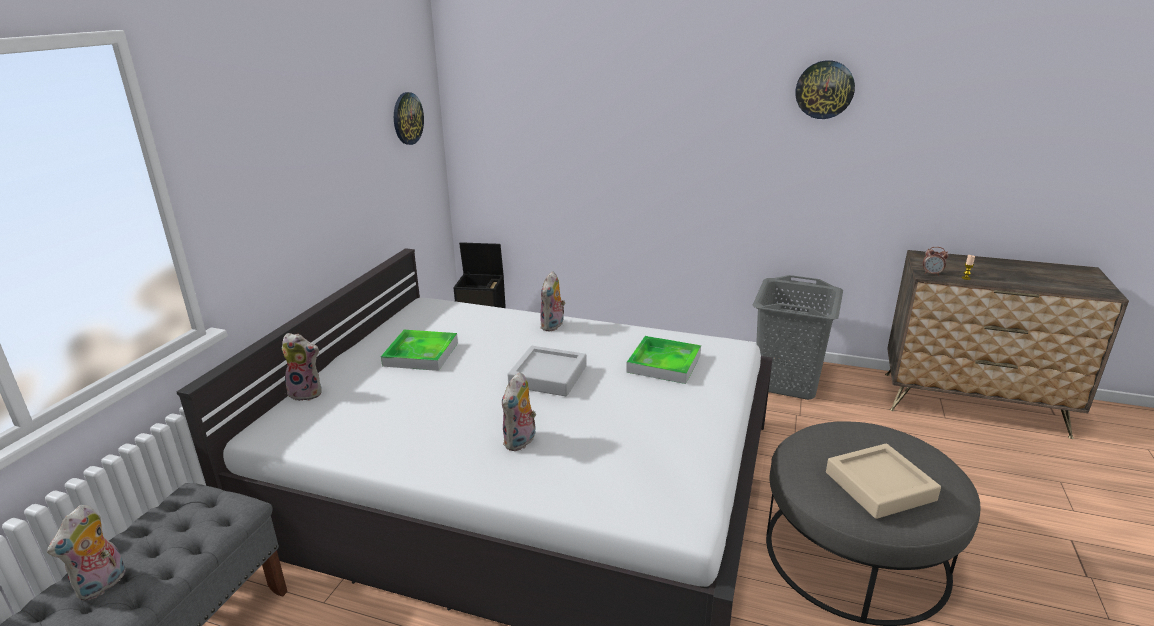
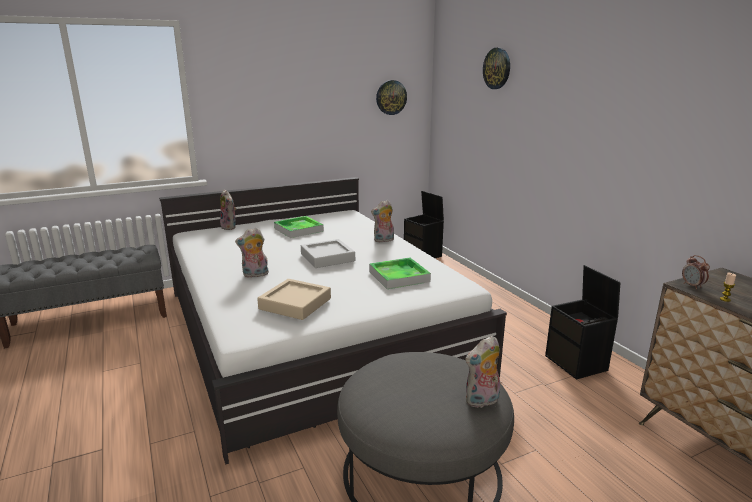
camera: 45 degrees right, 5 degrees down
plush toy [47,505,126,601] -> plush toy moved to [465,336,500,408]
grey laundry basket [752,275,843,400] -> black storage box [545,265,621,379]
wall clock [795,60,855,119] -> wall clock moved to [483,48,510,89]
beige tray [826,443,941,519] -> beige tray moved to [257,279,331,320]

